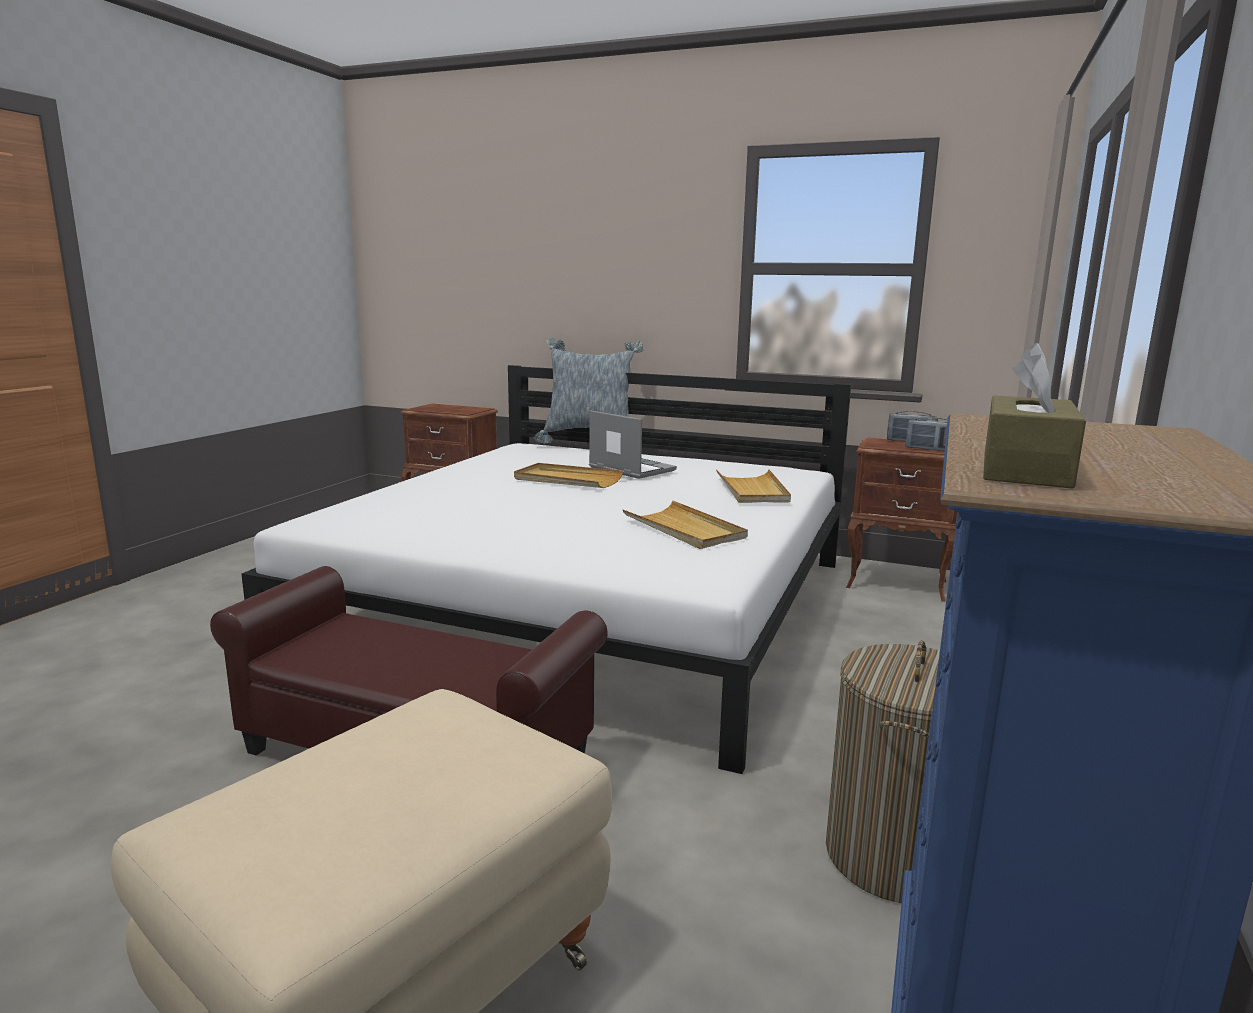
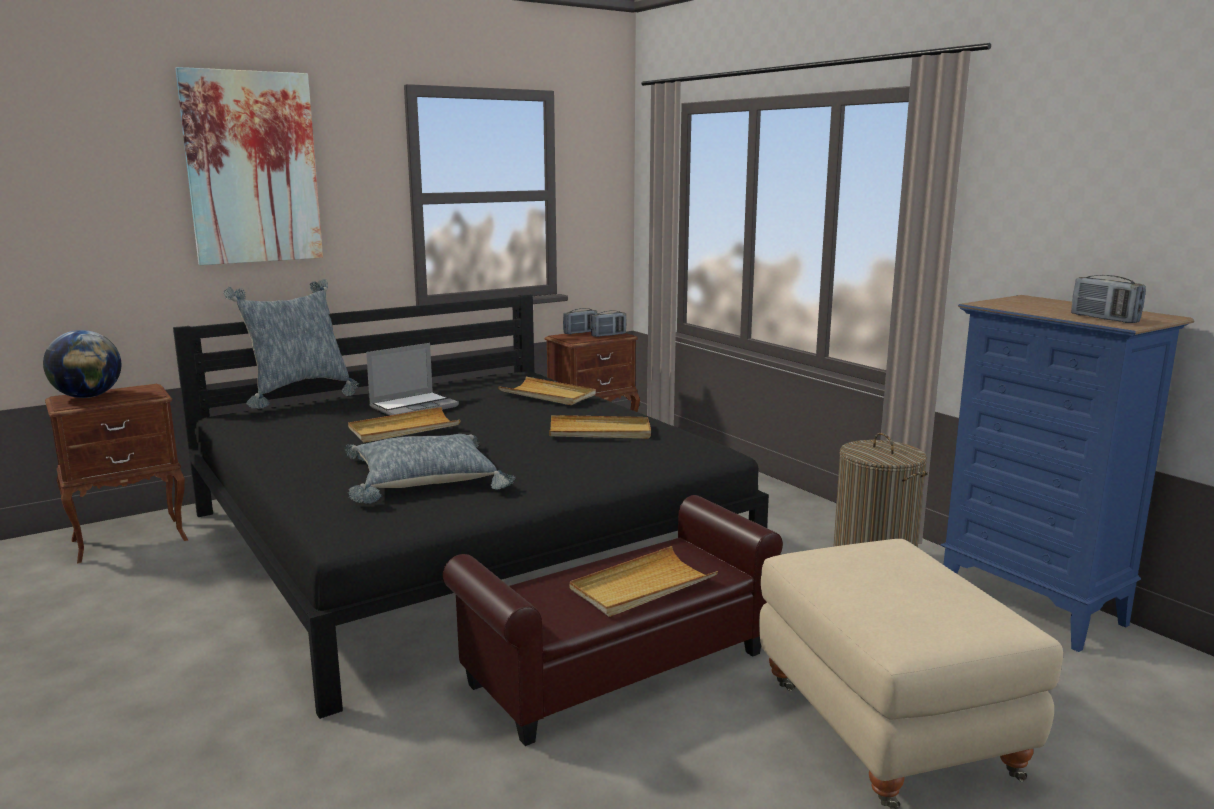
camera: 55 degrees left, 0 degrees up
white bed [241,365,851,774] -> black bed [173,294,769,719]
laptop [589,410,677,479] -> laptop turned 150 degrees clockwise [366,343,459,416]
brown tissue box [983,343,1086,489] -> radio [1071,275,1146,323]
none -> globe [43,330,121,398]
none -> picture [175,67,323,265]
none -> pillow [344,434,516,504]
none -> beige tray [570,546,718,617]

